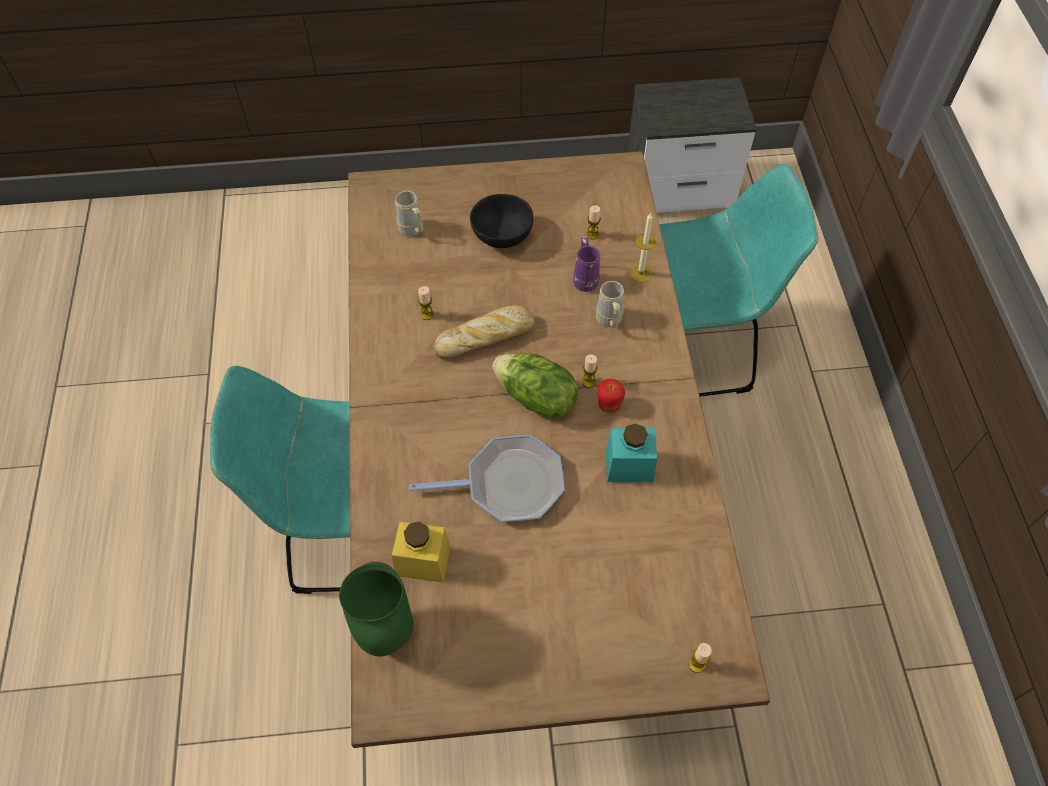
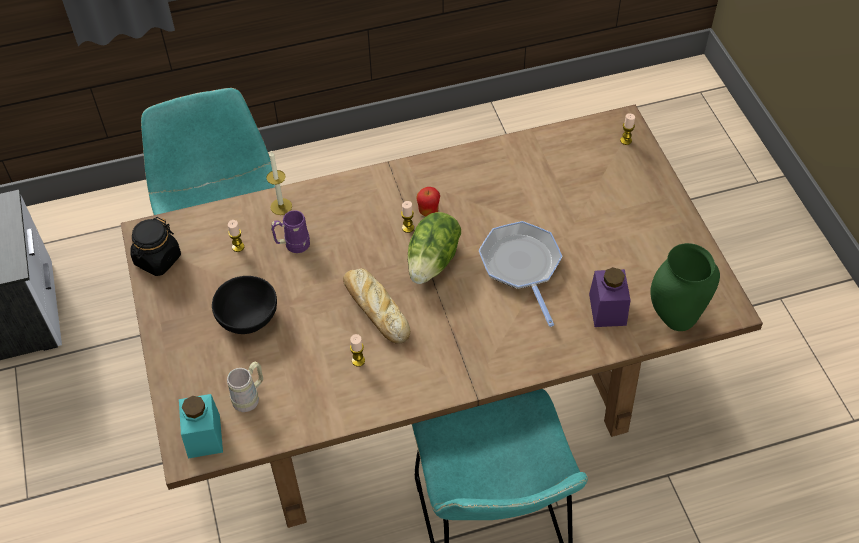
camera: 100 degrees left, 5 degrees down
yellow jar [392,521,450,583] -> purple jar [589,267,630,327]
beige mug [596,281,624,328] -> none
turquoise jar [606,424,657,482] -> turquoise jar moved to [179,394,223,458]
none -> black jar [130,217,181,276]

